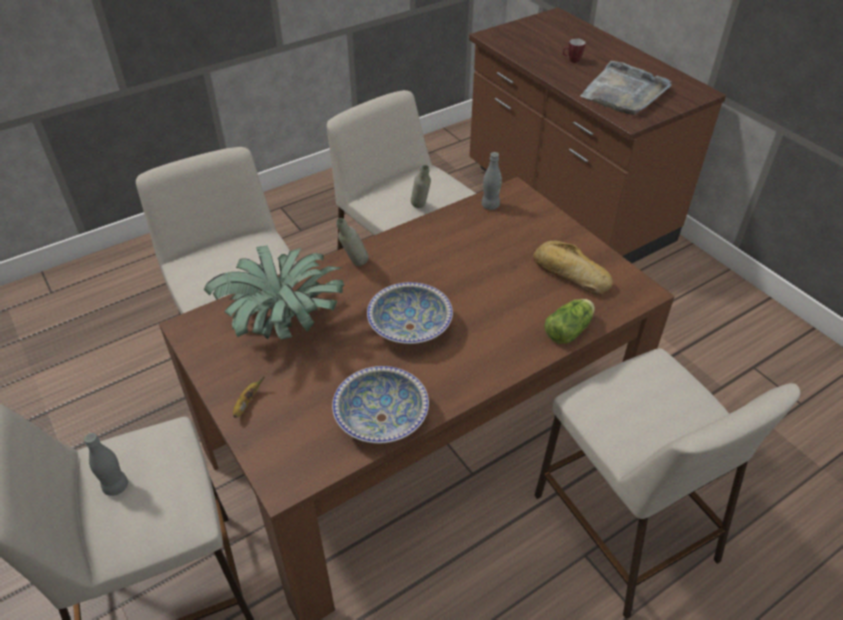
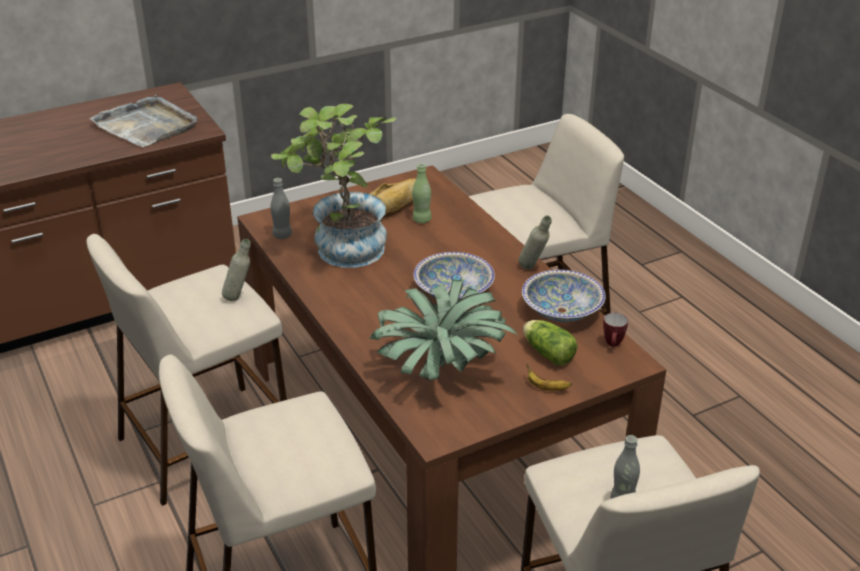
camera: 85 degrees left, 10 degrees down
grey bottle [336,218,368,266] -> grey bottle moved to [519,215,552,269]
lettuce [544,299,595,344] -> lettuce moved to [523,320,578,365]
mug [563,39,586,63] -> mug moved to [603,313,628,347]
none -> potted plant [271,104,396,268]
none -> green bottle [412,163,431,223]

